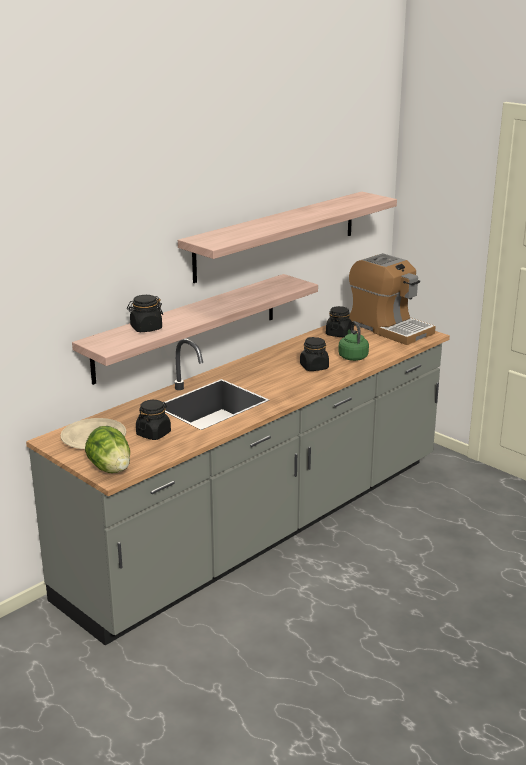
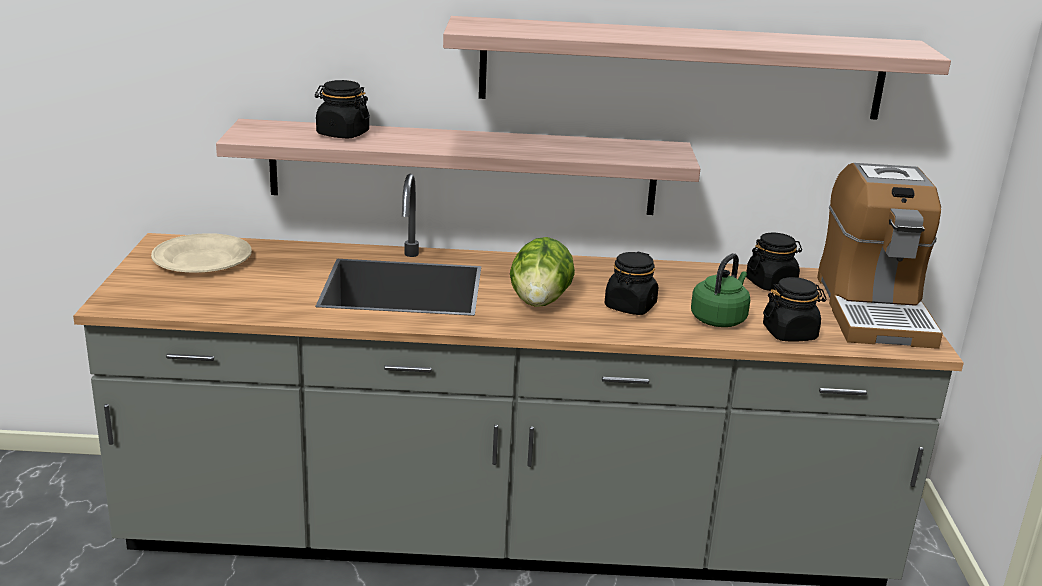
camera: 45 degrees right, 0 degrees up
lettuce [85,426,130,473] -> lettuce moved to [510,237,575,307]
black jar [136,400,171,440] -> black jar moved to [763,277,827,342]

